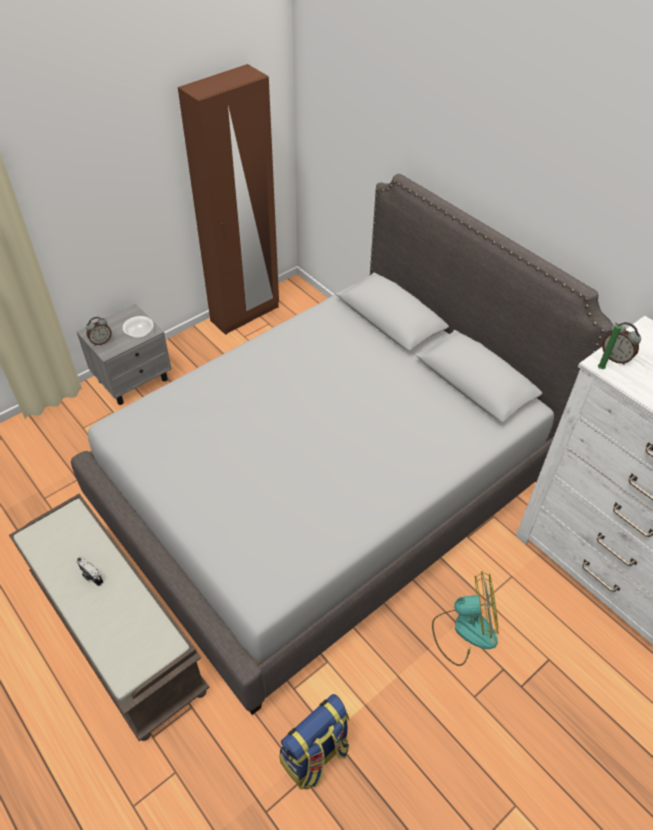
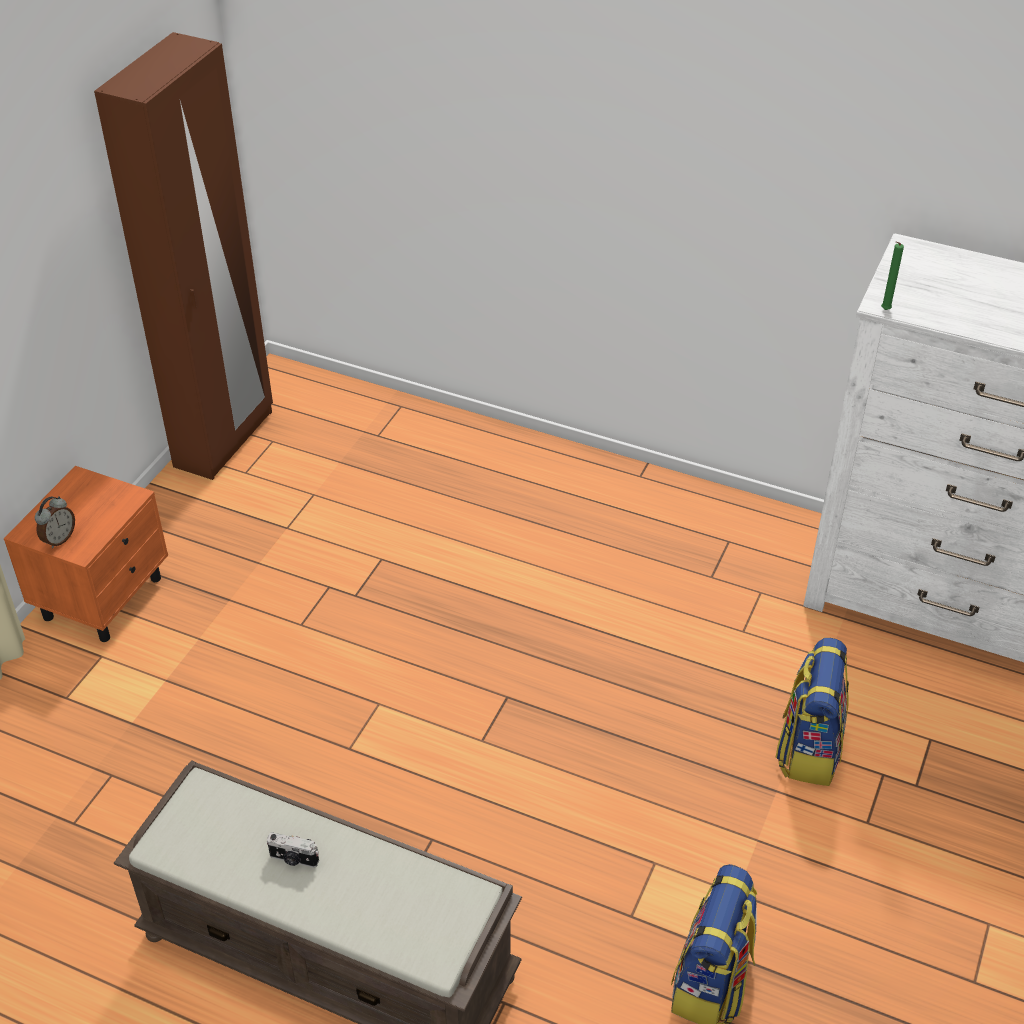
camera: 25 degrees left, 5 degrees down
grey bed [71,174,614,715] -> none
grey nightstand [77,304,172,405] -> orange nightstand [4,466,168,642]
bowl [123,316,154,338] -> none
fan [432,571,498,666] -> backpack [776,638,849,786]
alarm clock [602,322,641,365] -> none

